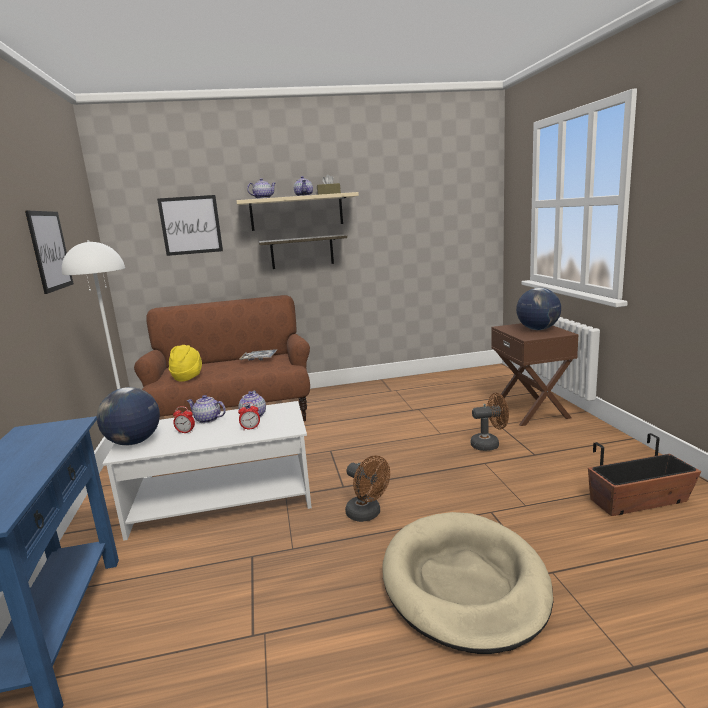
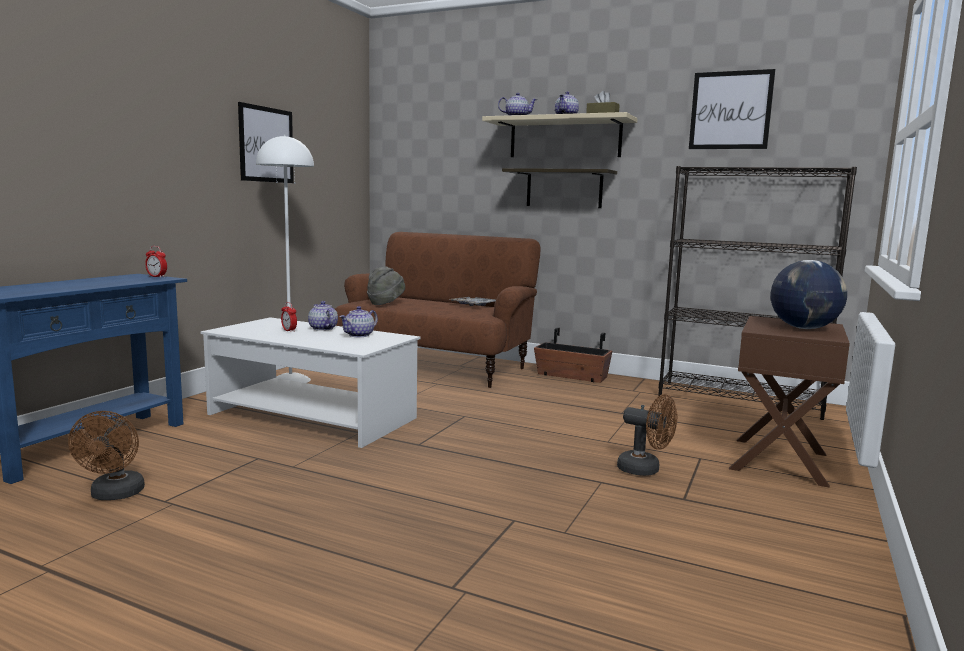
camera: 35 degrees right, 5 degrees down
globe [97,387,160,445] -> none
picture [157,195,223,256] -> picture moved to [689,69,775,149]
yellow hat [169,345,202,381] -> grey hat [367,267,405,305]
alarm clock [238,402,260,430] -> alarm clock moved to [145,246,167,278]
brown fan [345,455,390,522] -> brown fan moved to [68,411,145,500]
beige dog bed [383,512,553,654] -> none
planter [588,433,701,516] -> planter moved to [534,328,612,383]
none -> black bookcase [658,166,857,420]

